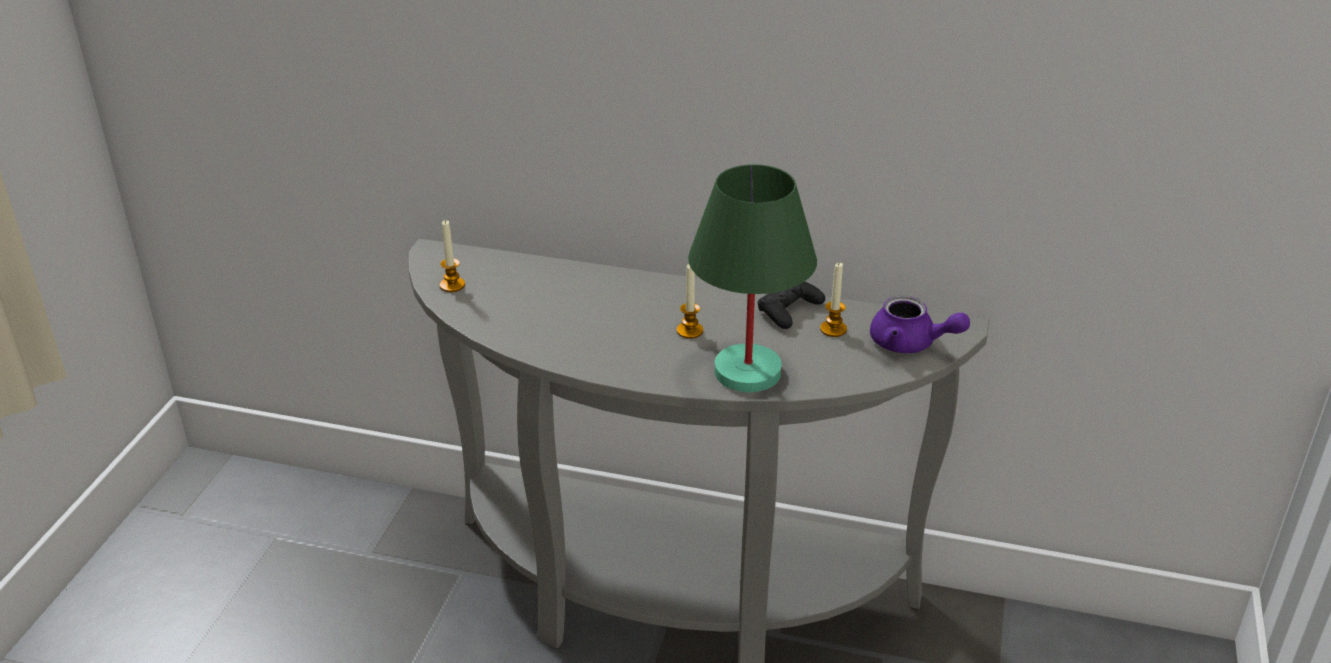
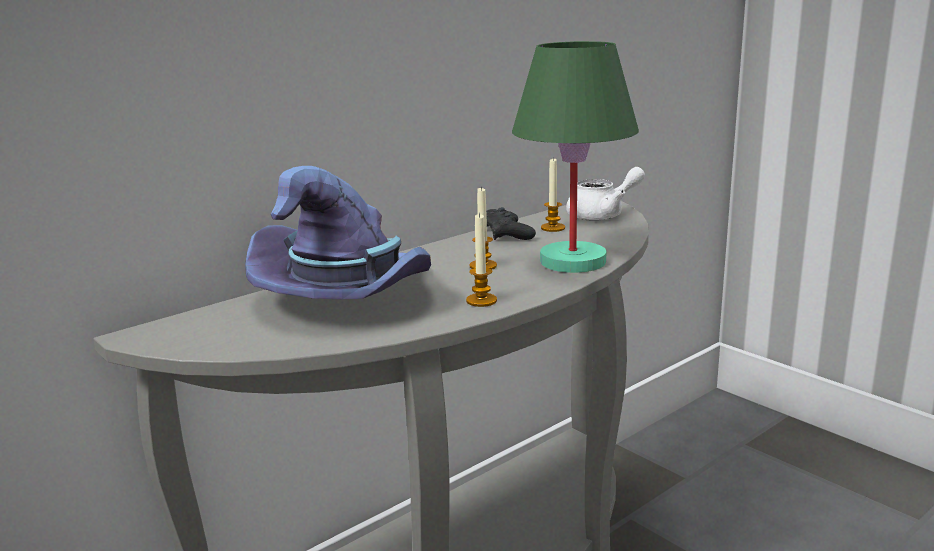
camera: 55 degrees left, 15 degrees down
candle [440,220,465,292] -> candle moved to [466,212,497,307]
purple teapot [870,296,970,353] -> white teapot [566,167,645,221]
none -> purple hat [245,166,431,299]

